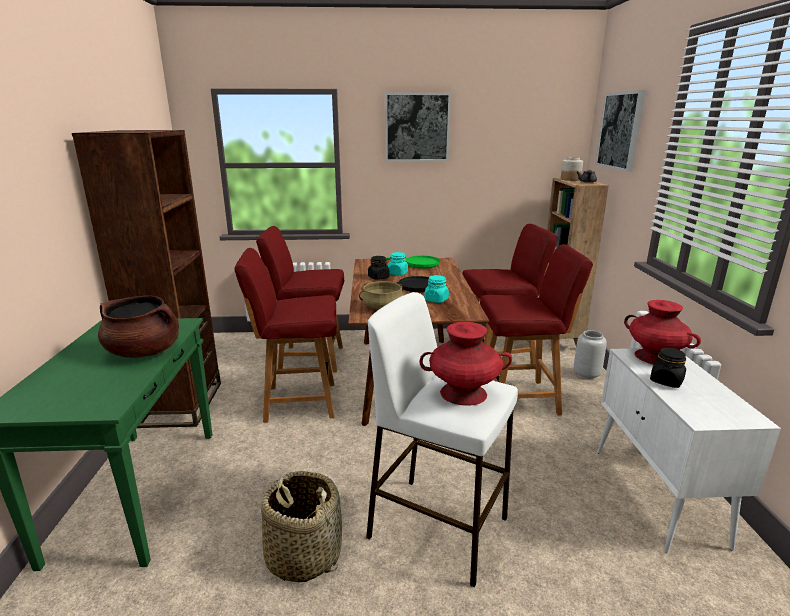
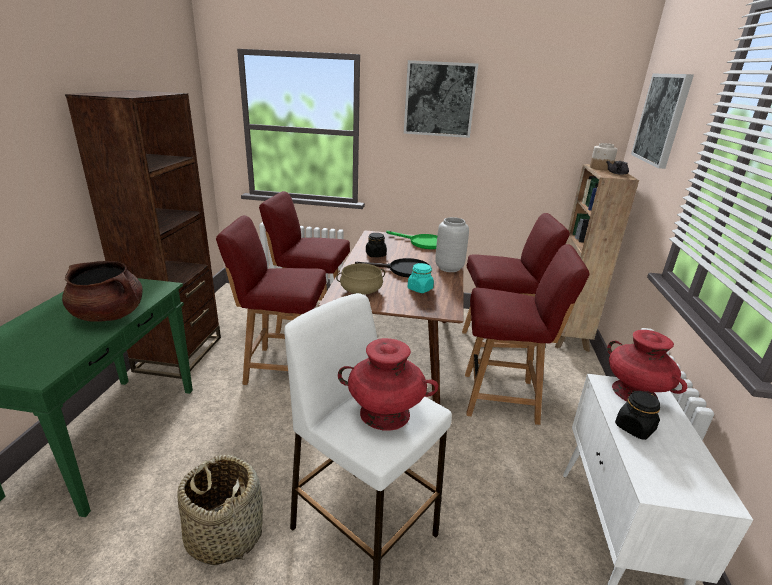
camera: 10 degrees right, 5 degrees up
turquoise jar [388,252,408,275] -> none
grey vase [574,330,607,379] -> grey vase moved to [435,217,469,272]

